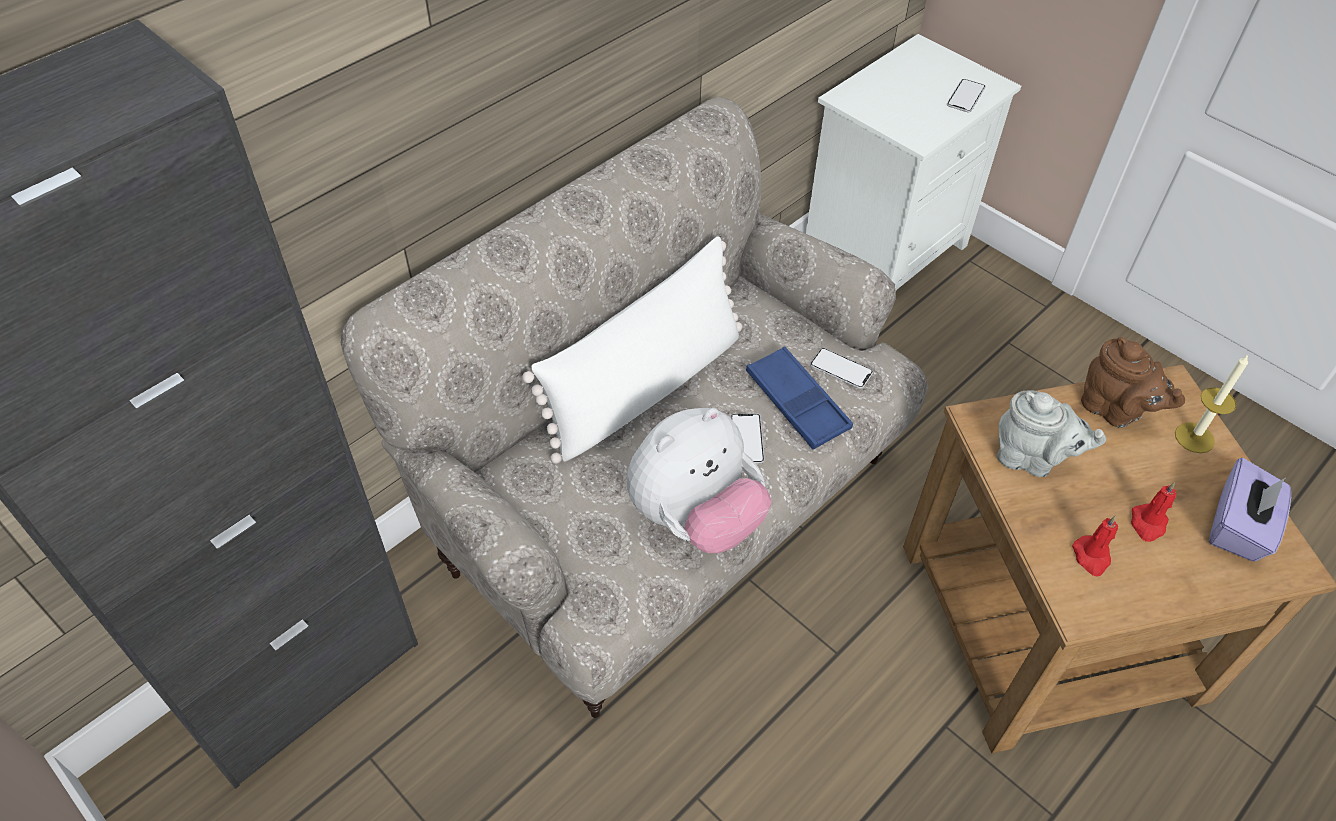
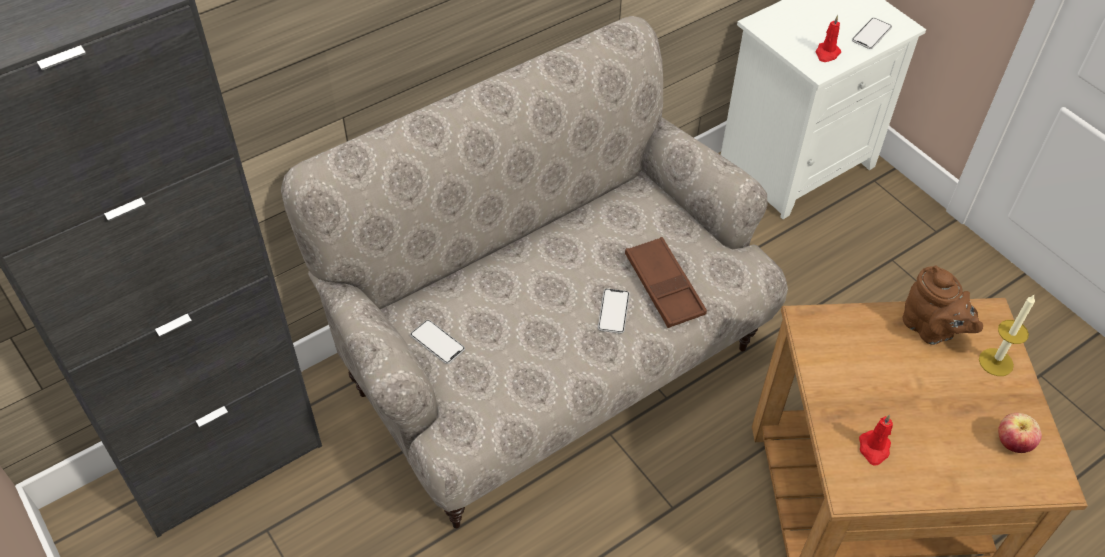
camera: 10 degrees right, 0 degrees up
white pillow [522,237,742,464] -> none
plush toy [627,408,771,553] -> none
blue tray [746,346,853,450] -> brown tray [625,237,707,328]
phone [810,348,873,389] -> phone moved to [410,320,465,364]
grey teapot [997,390,1106,477] -> none
red candle [1131,482,1176,542] -> red candle moved to [816,15,841,62]
purple tissue box [1209,458,1291,561] -> apple [998,413,1042,453]

